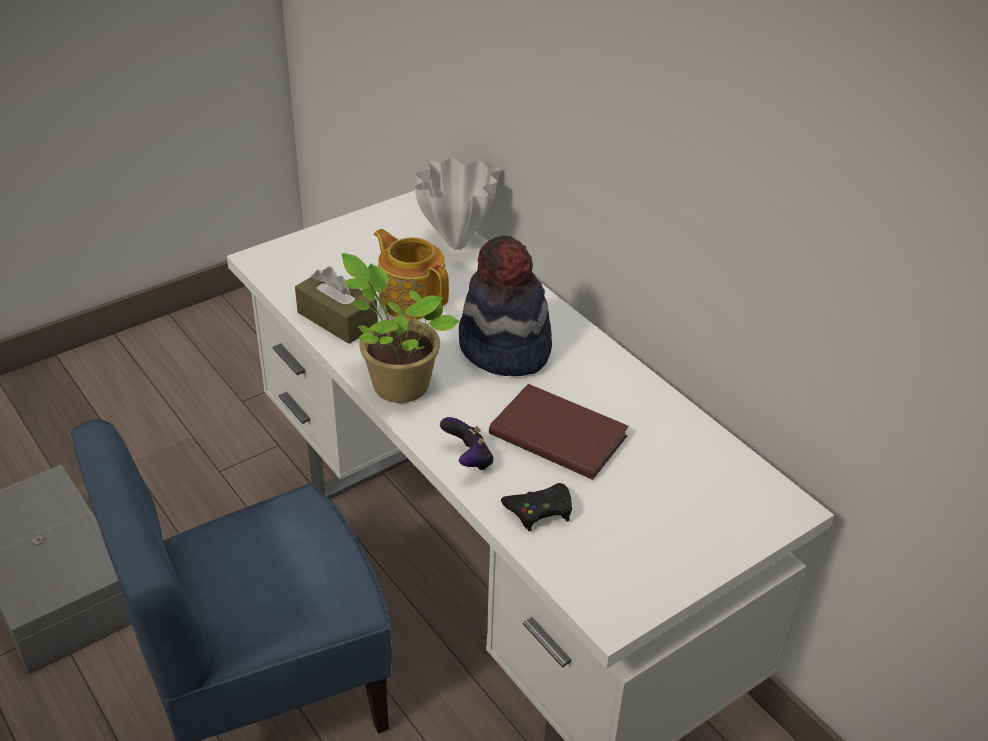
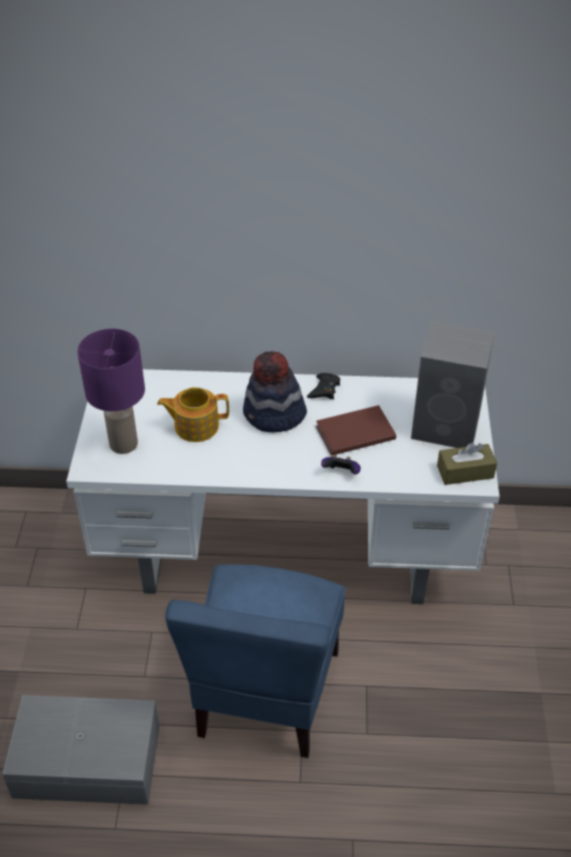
camera: 50 degrees left, 5 degrees up
brown tissue box [295,267,378,344] -> brown tissue box moved to [437,443,497,485]
potted plant [342,253,459,403] -> none
white vase [414,158,500,249] -> none
black game controller [501,483,572,531] -> black game controller moved to [307,373,340,399]
none -> purple table lamp [77,329,145,454]
none -> grey speaker [411,321,495,448]

